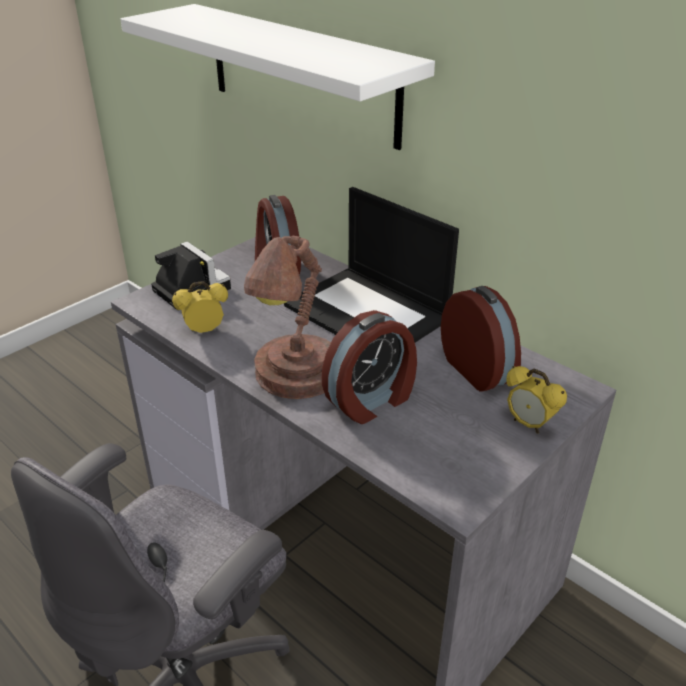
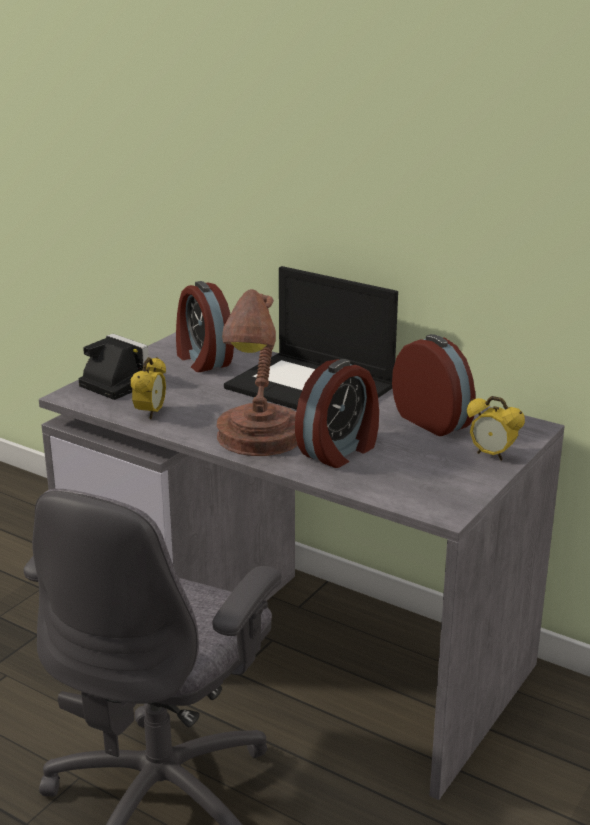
camera: 10 degrees left, 10 degrees down
white shelf [120,4,435,150] -> none
alarm clock [172,281,228,333] -> alarm clock turned 135 degrees clockwise [131,357,166,420]

